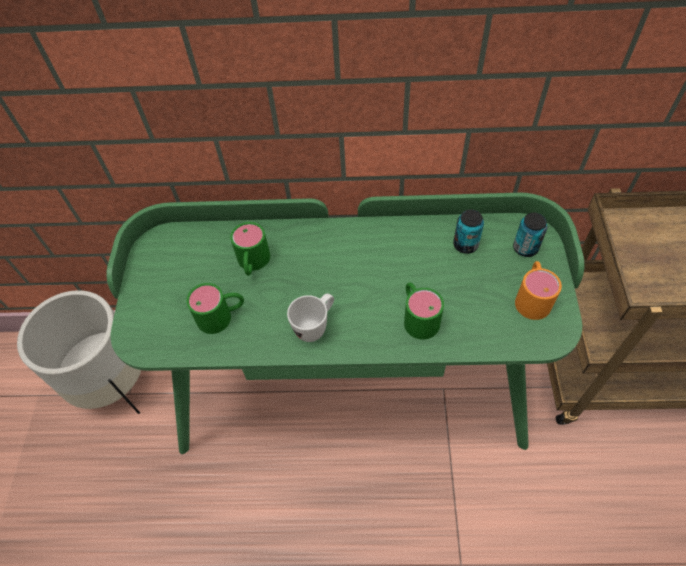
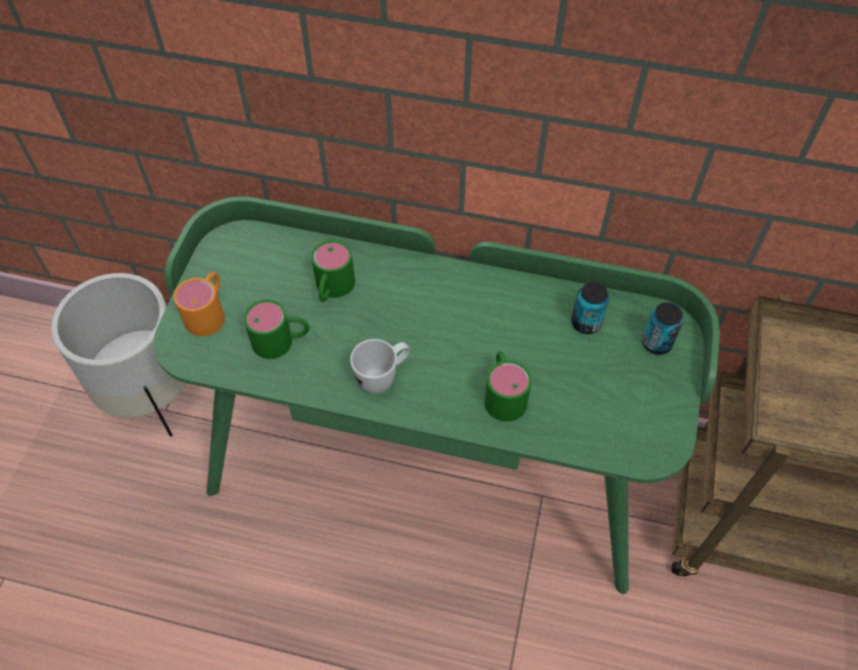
camera: 10 degrees right, 0 degrees up
orange mug [515,261,562,320] -> orange mug moved to [174,272,225,336]

